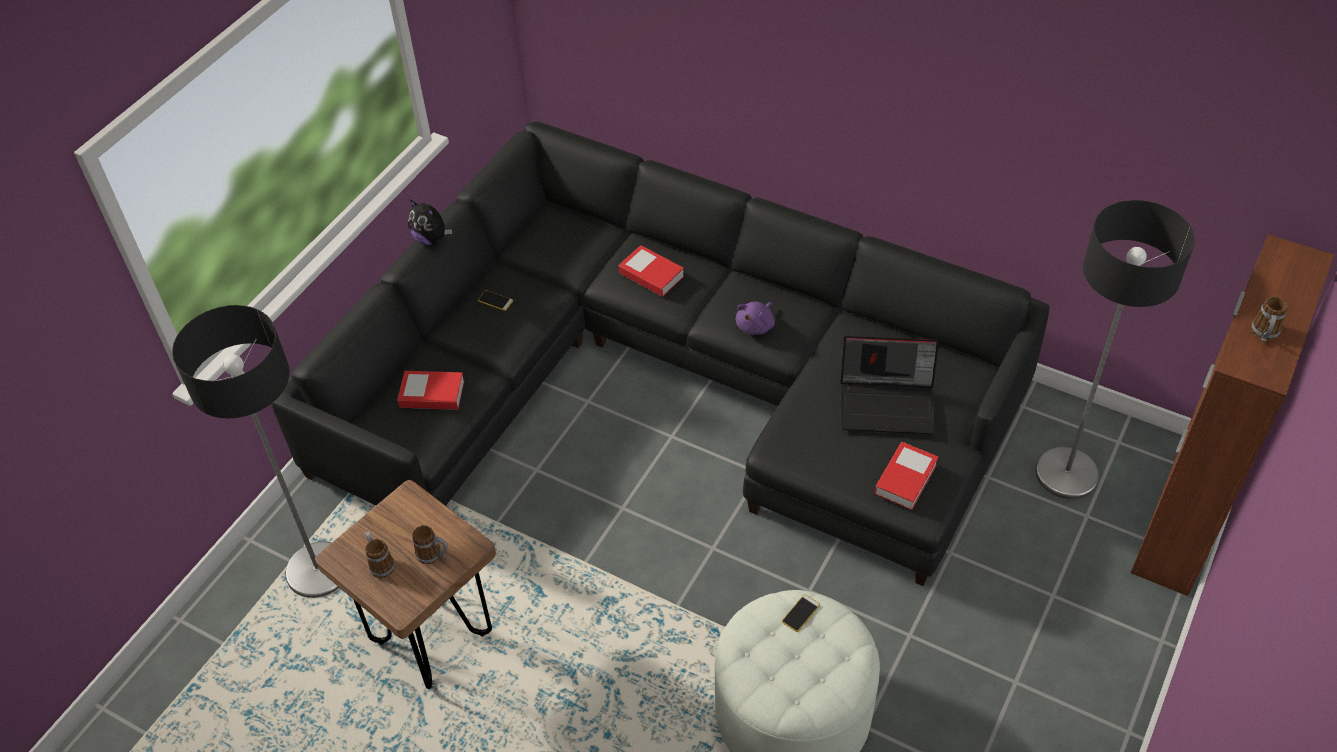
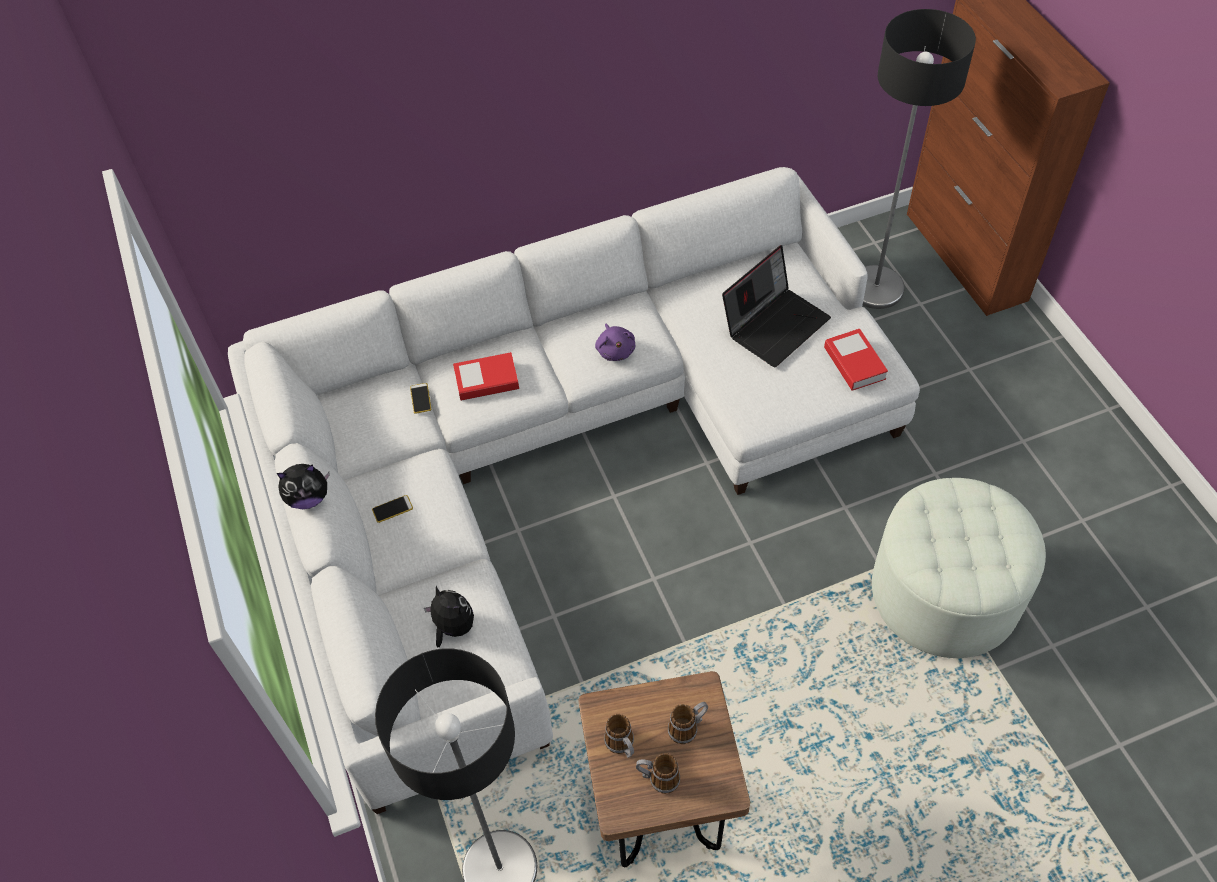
camera: 50 degrees left, 5 degrees up
black sofa [271,121,1049,586] -> white sofa [228,167,920,814]
book [397,371,464,410] -> plush toy [424,586,474,647]
phone [782,594,820,632] -> phone moved to [410,383,431,414]
mug [1251,296,1288,342] -> mug moved to [604,714,634,758]

